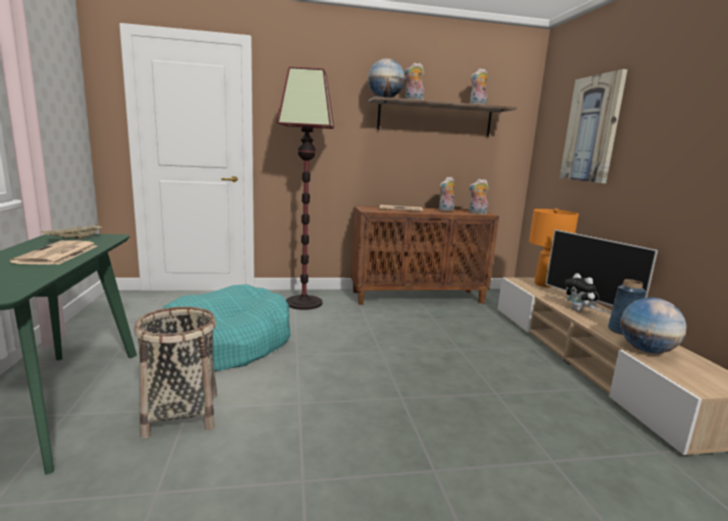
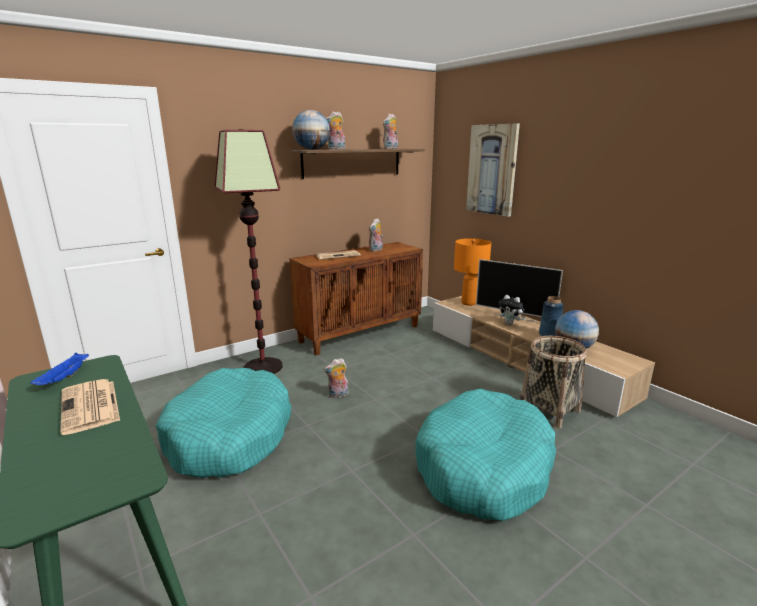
camera: 25 degrees left, 5 degrees up
beige tray [41,224,103,239] -> blue tray [30,353,89,385]
basket [134,307,217,438] -> basket moved to [520,336,587,428]
plush toy [469,179,489,215] -> plush toy moved to [324,358,349,398]
none -> turquoise dog bed [415,389,556,521]

